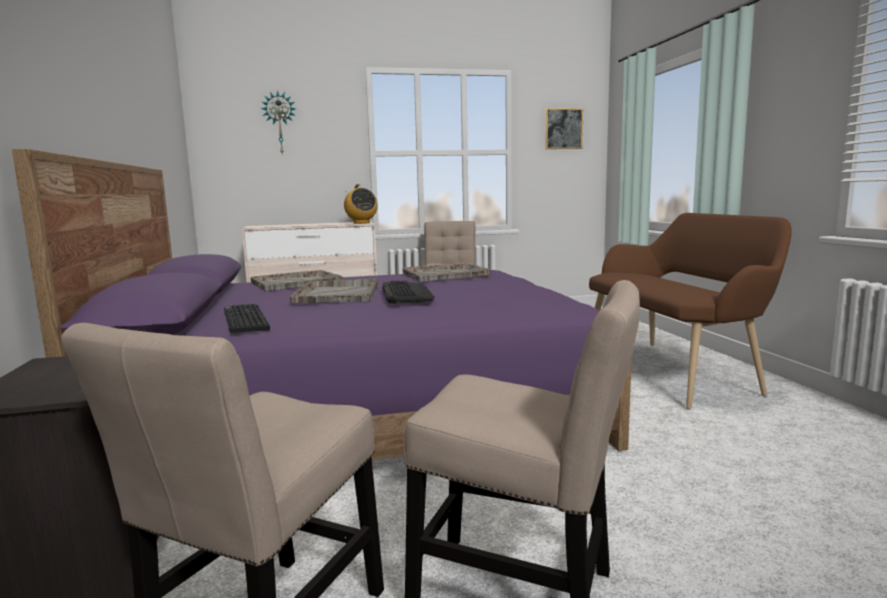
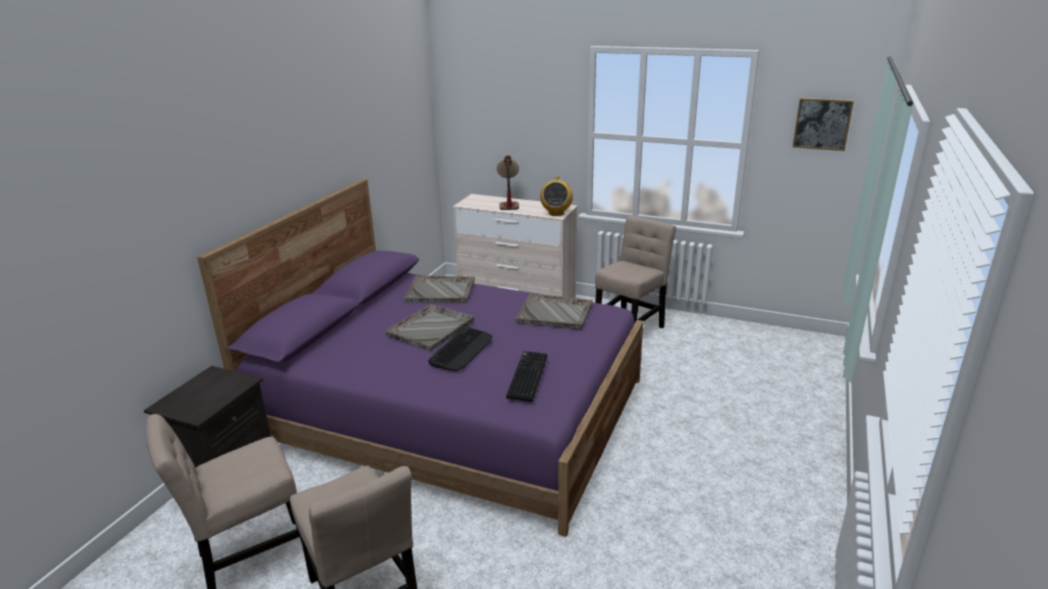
camera: 35 degrees right, 15 degrees up
keyboard [224,304,270,333] -> keyboard moved to [506,351,547,402]
wall clock [261,90,296,154] -> none
brown bench [589,213,791,410] -> none
none -> table lamp [497,155,519,210]

